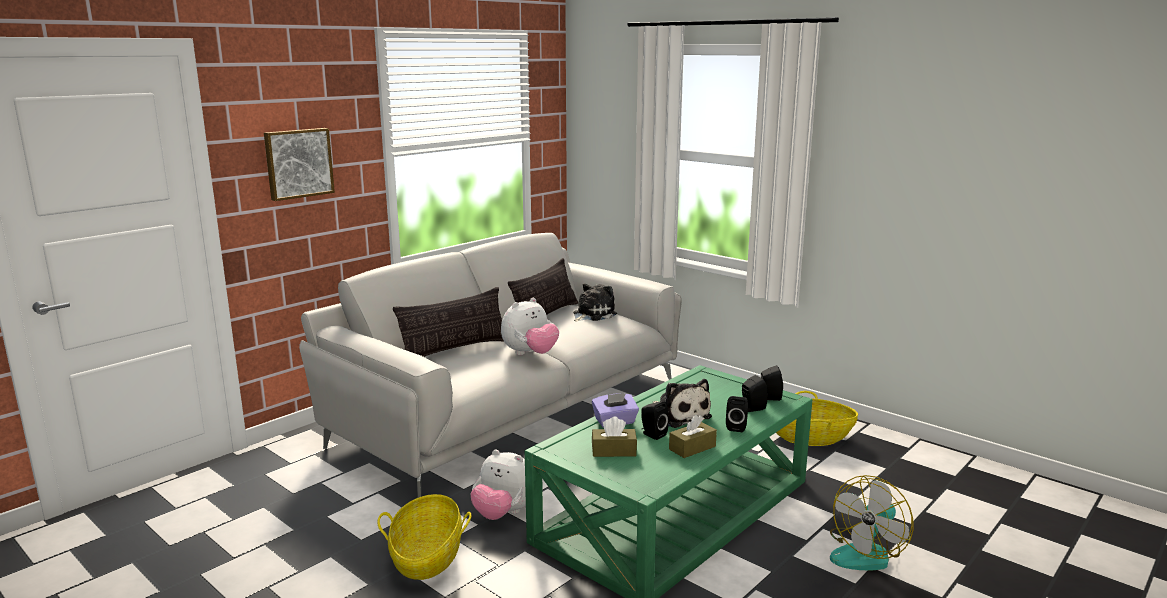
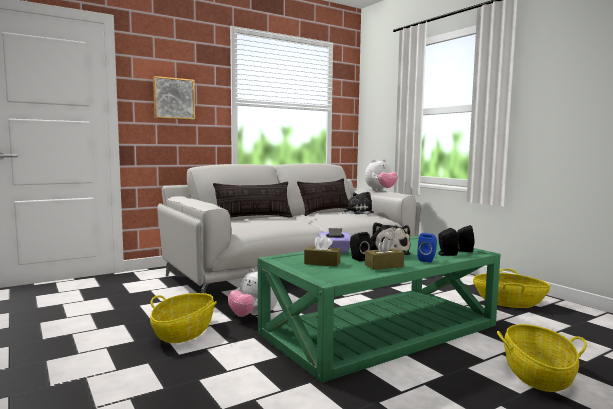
camera: 15 degrees right, 10 degrees down
plush toy [501,298,559,355] -> plush toy moved to [365,159,398,191]
black speaker [726,396,748,432] -> blue speaker [417,233,437,263]
fan [830,475,914,571] -> basket [497,324,587,392]

